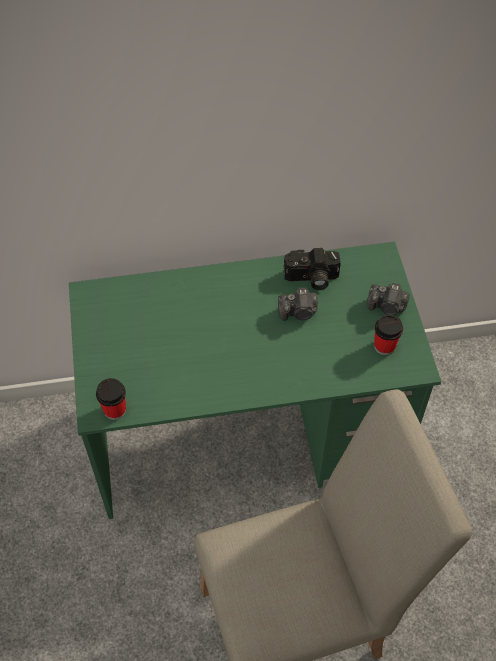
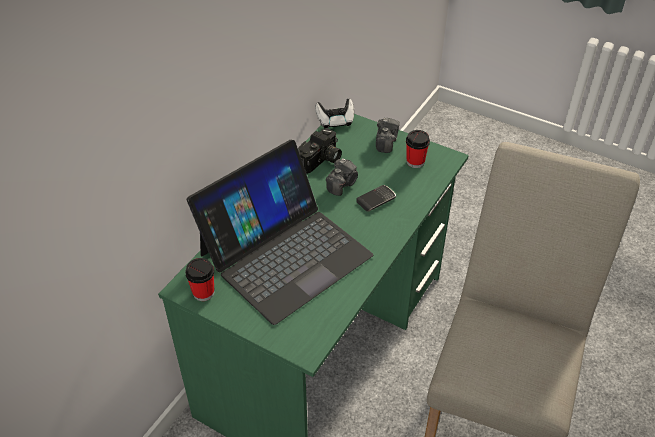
camera: 50 degrees left, 10 degrees down
cup [96,378,126,420] -> cup moved to [185,258,214,301]
camera [367,283,410,315] -> camera turned 45 degrees counterclockwise [376,117,400,153]
none -> laptop [187,140,373,325]
none -> game controller [315,99,354,128]
none -> phone [356,185,396,212]

